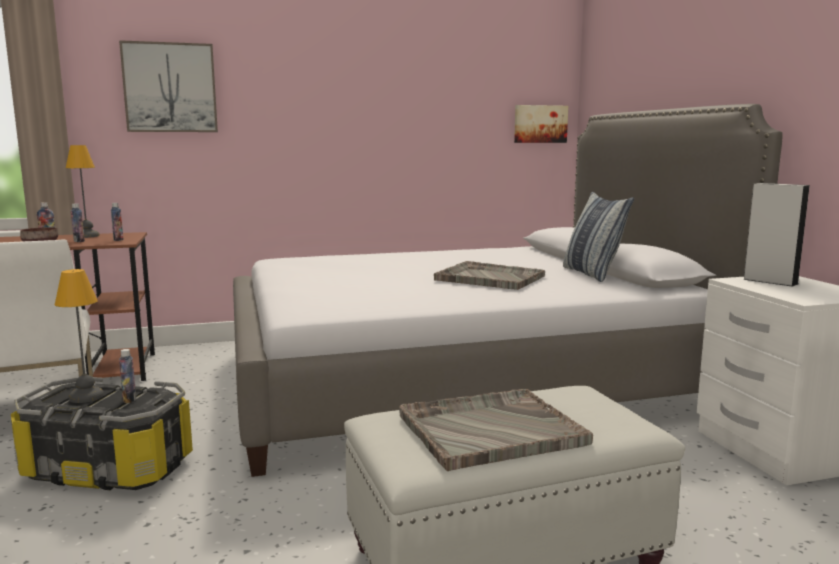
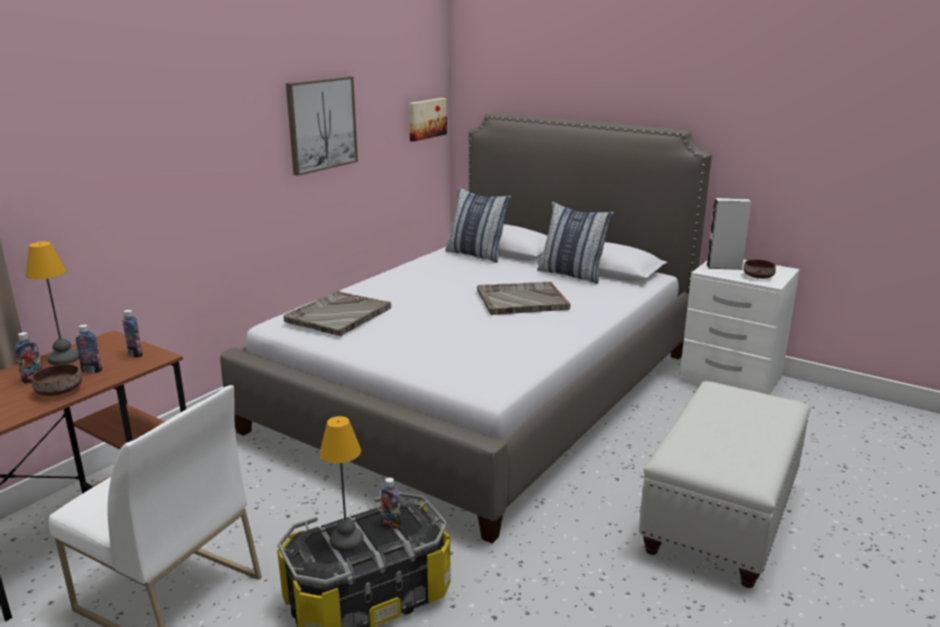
camera: 40 degrees left, 10 degrees up
picture [119,40,218,132] -> picture moved to [286,77,358,176]
grey tray [399,389,593,471] -> grey tray moved to [283,291,391,336]
none -> pillow [445,187,511,263]
none -> brown bowl [743,259,776,279]

